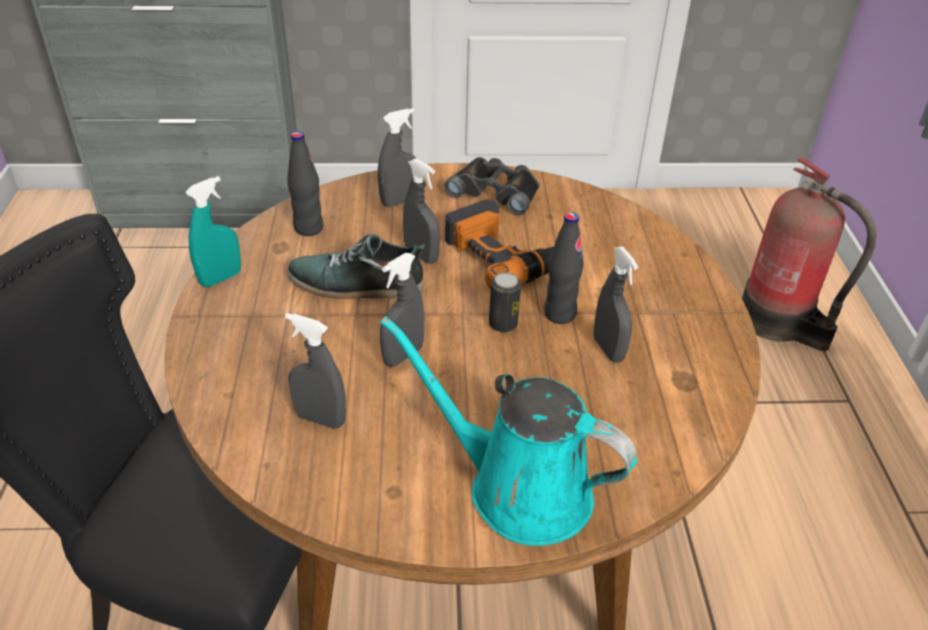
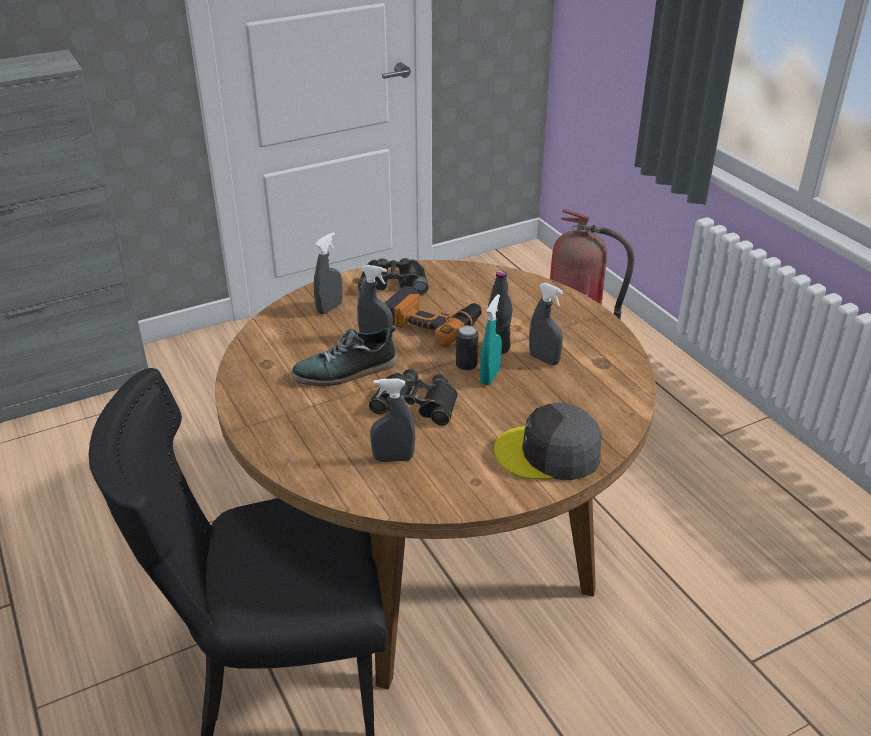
camera: 25 degrees left, 5 degrees down
turquoise spray bottle [185,176,241,287] -> turquoise spray bottle moved to [480,294,502,385]
black bottle [287,132,324,236] -> none
grey spray bottle [380,253,424,367] -> black binoculars [369,369,458,426]
turquoise watering can [380,316,637,546] -> grey cap [494,402,602,480]

